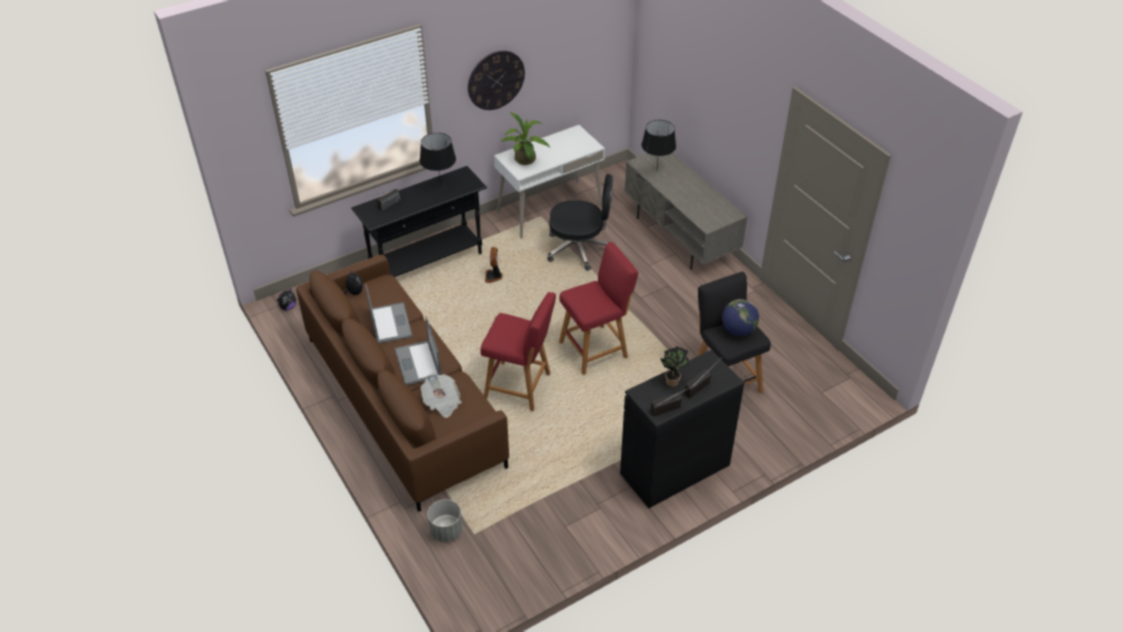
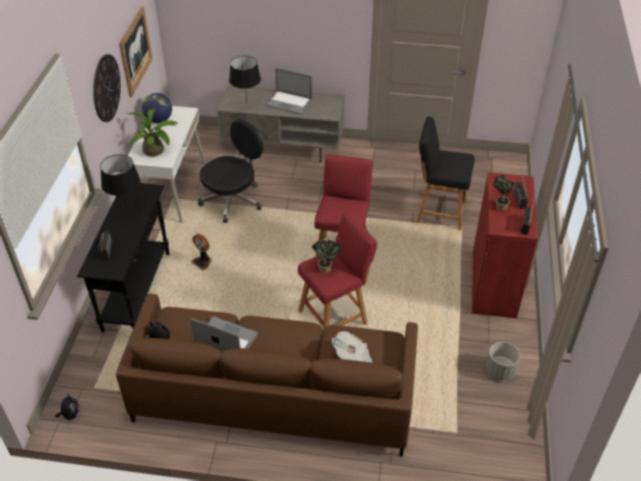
camera: 50 degrees left, 0 degrees up
laptop [395,316,441,385] -> laptop moved to [265,68,312,115]
grey planter [427,499,463,542] -> grey planter moved to [486,342,520,380]
black cabinet [620,350,744,508] -> red cabinet [472,172,538,318]
globe [722,299,759,336] -> globe moved to [142,93,172,123]
none -> picture [119,6,153,97]
none -> potted plant [311,240,341,273]

